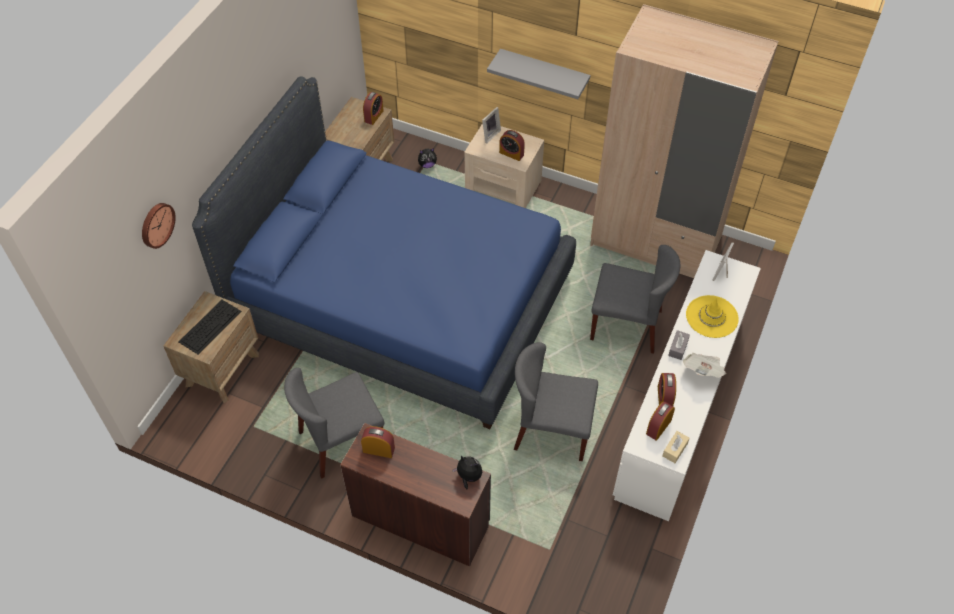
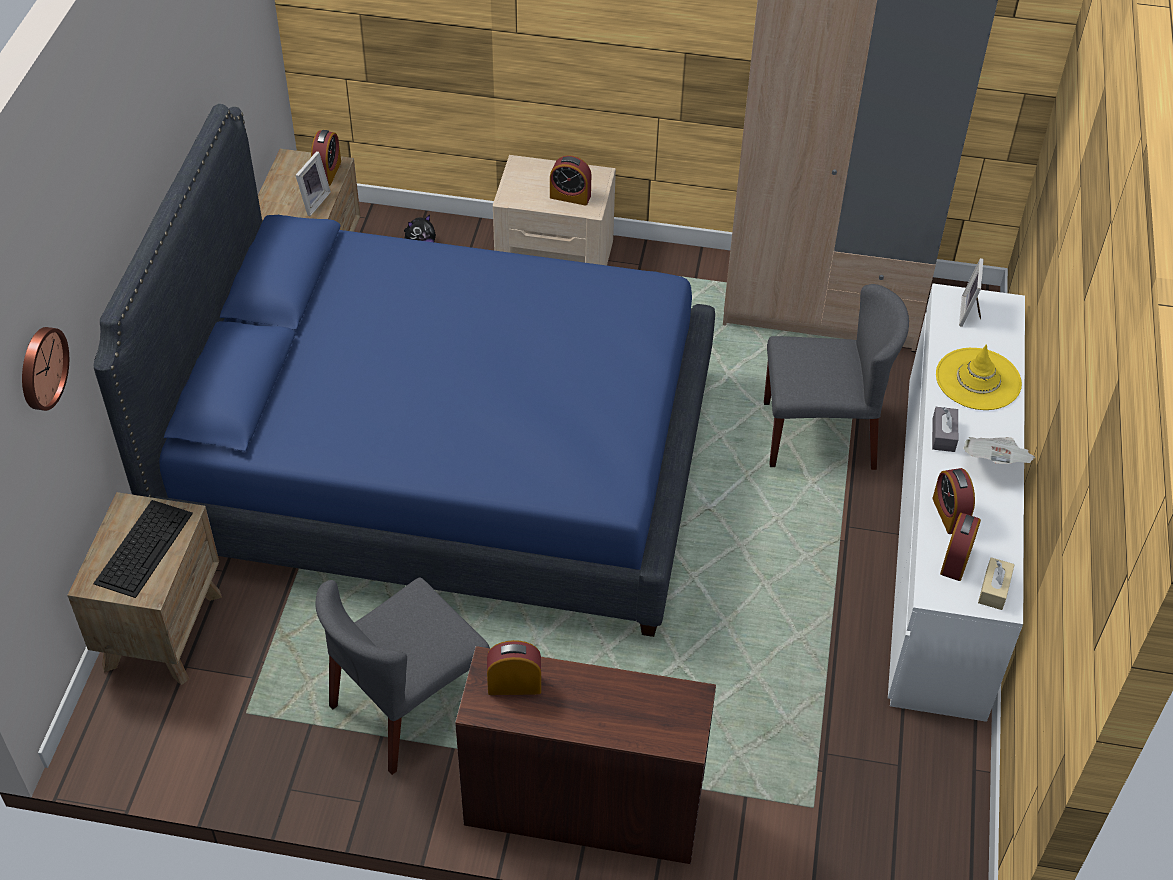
camera: 15 degrees left, 5 degrees down
plush toy [452,455,482,490] -> none
picture frame [482,107,501,144] -> picture frame moved to [296,151,331,216]
grey shelf [487,49,591,99] -> none
grey chair [514,342,598,461] -> none

